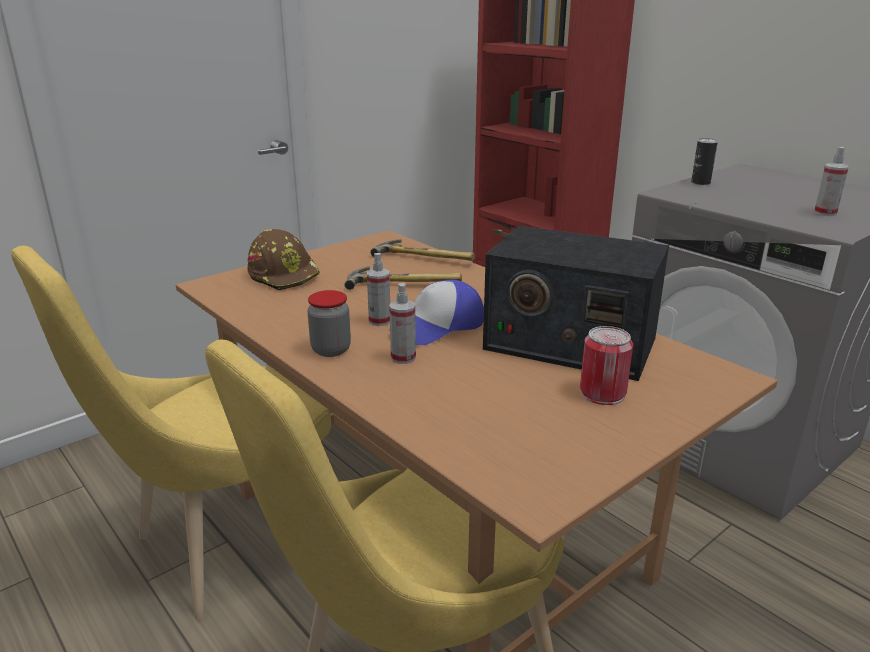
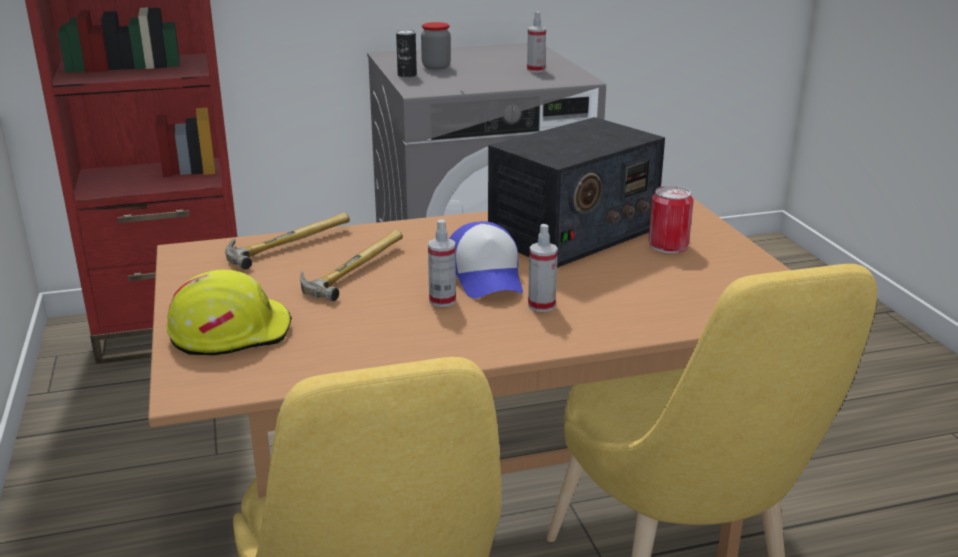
camera: 65 degrees left, 0 degrees up
brown hard hat [247,229,320,290] -> yellow hard hat [167,270,292,355]
jar [307,290,351,357] -> jar moved to [421,22,451,70]

